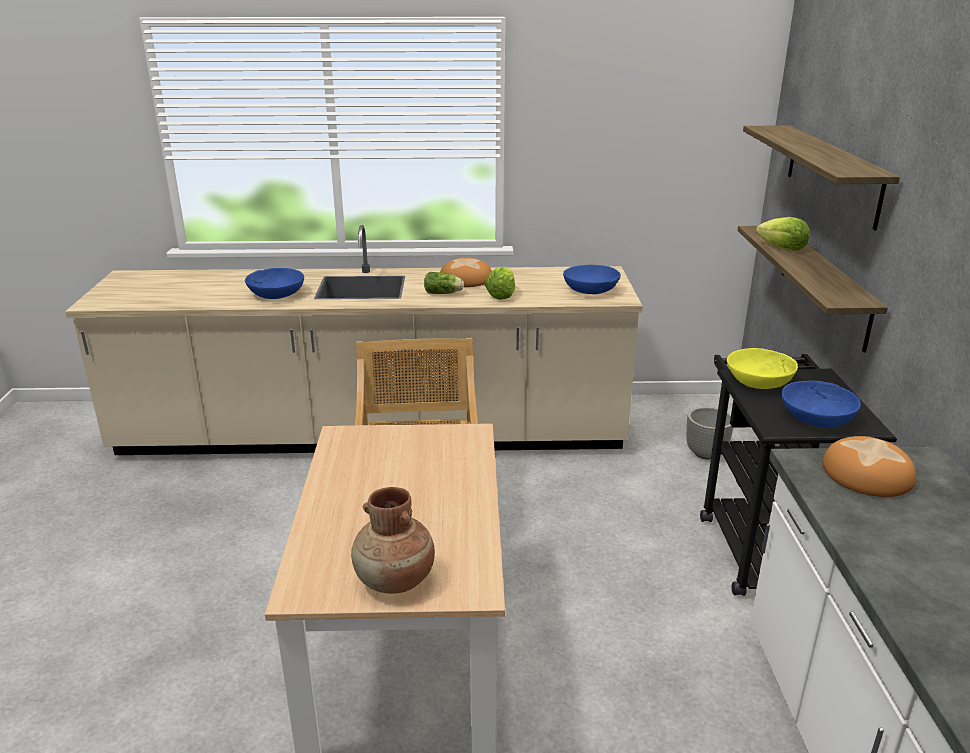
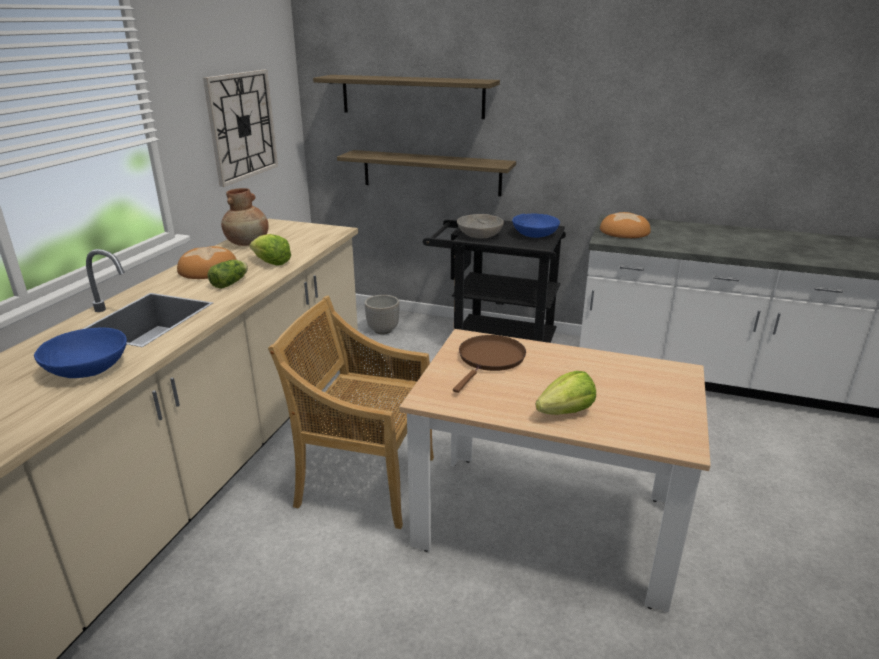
camera: 70 degrees left, 0 degrees up
brown vase [351,487,435,594] -> brown vase moved to [221,188,268,246]
blue bowl [563,265,621,294] -> none
yellow bowl [727,348,798,389] -> grey bowl [457,214,504,238]
lettuce [756,217,810,251] -> lettuce moved to [535,371,596,415]
none -> wall clock [203,70,278,187]
none -> brown frying pan [453,335,526,393]

